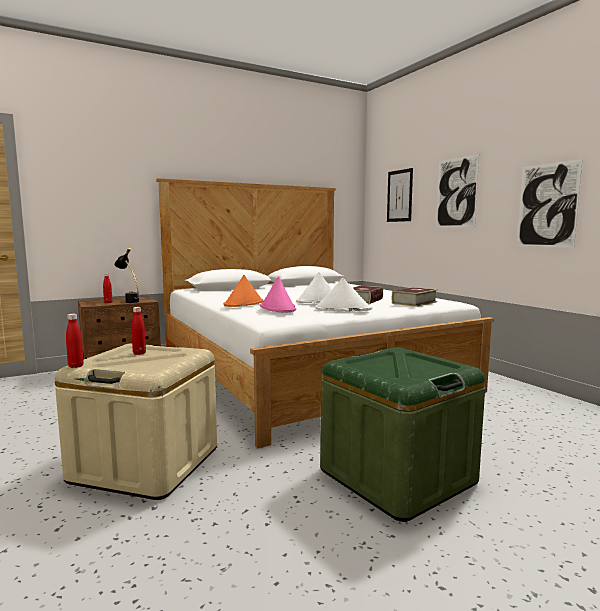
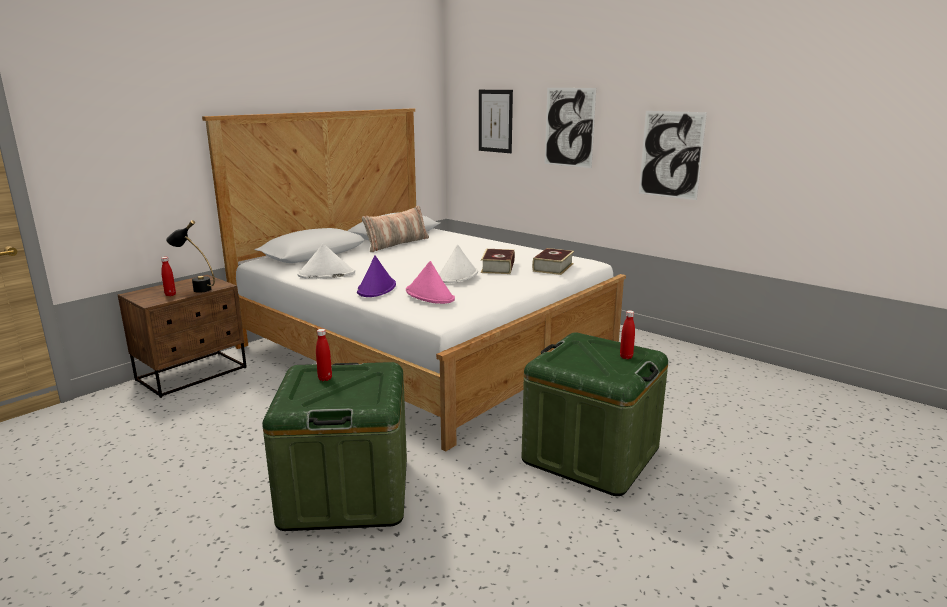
camera: 20 degrees left, 10 degrees up
beige storage box [55,344,217,500] -> green storage box [262,362,407,531]
red bottle [66,314,84,368] -> red bottle moved to [620,310,635,359]
orange hat [224,275,264,307] -> purple hat [357,255,396,297]
white hat [315,278,372,312] -> white hat moved to [297,244,355,279]
none -> pillow [362,206,429,252]

